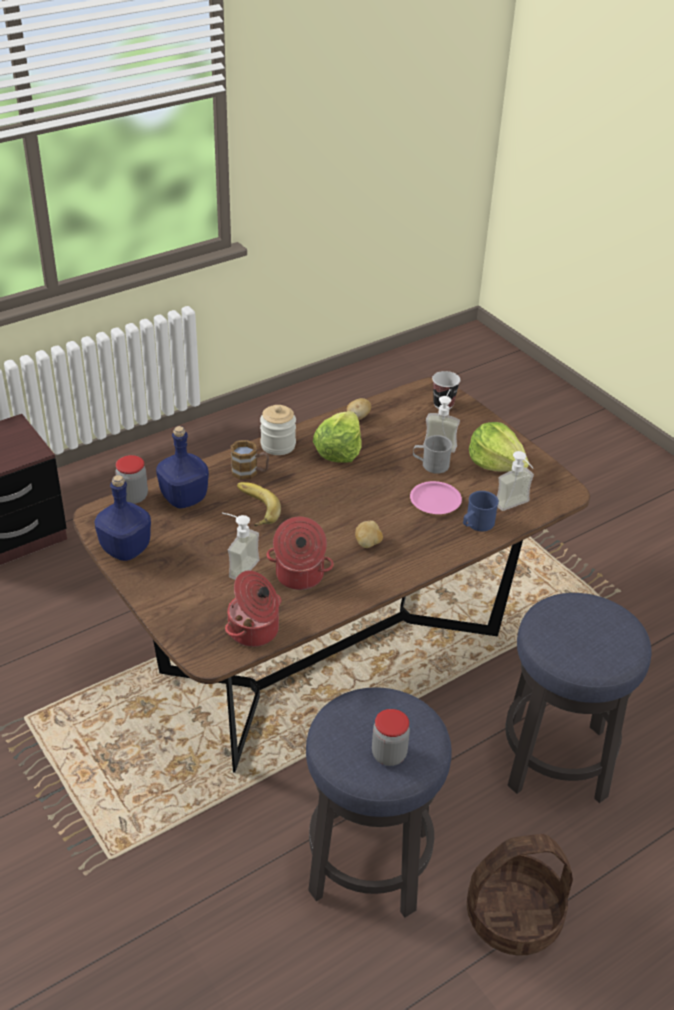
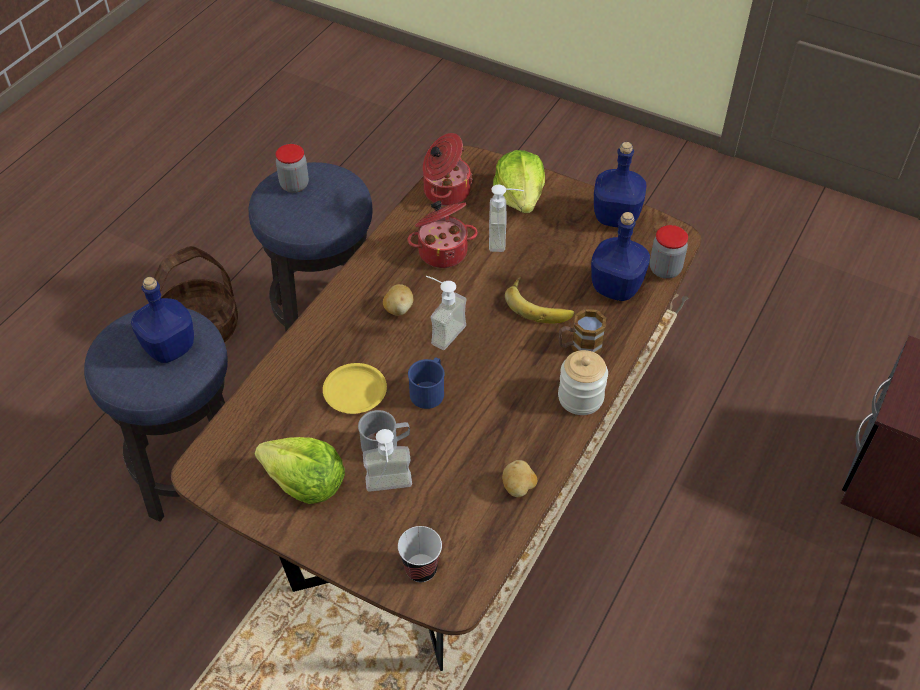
camera: 155 degrees right, 10 degrees up
lettuce [313,411,361,463] -> lettuce moved to [493,150,545,213]
pink plate [410,481,462,514] -> yellow plate [323,363,387,414]
blue mug [463,491,499,531] -> blue mug moved to [408,357,445,409]
soap dispenser [497,451,534,511] -> soap dispenser moved to [426,276,467,350]
none -> blue bottle [131,277,194,363]

